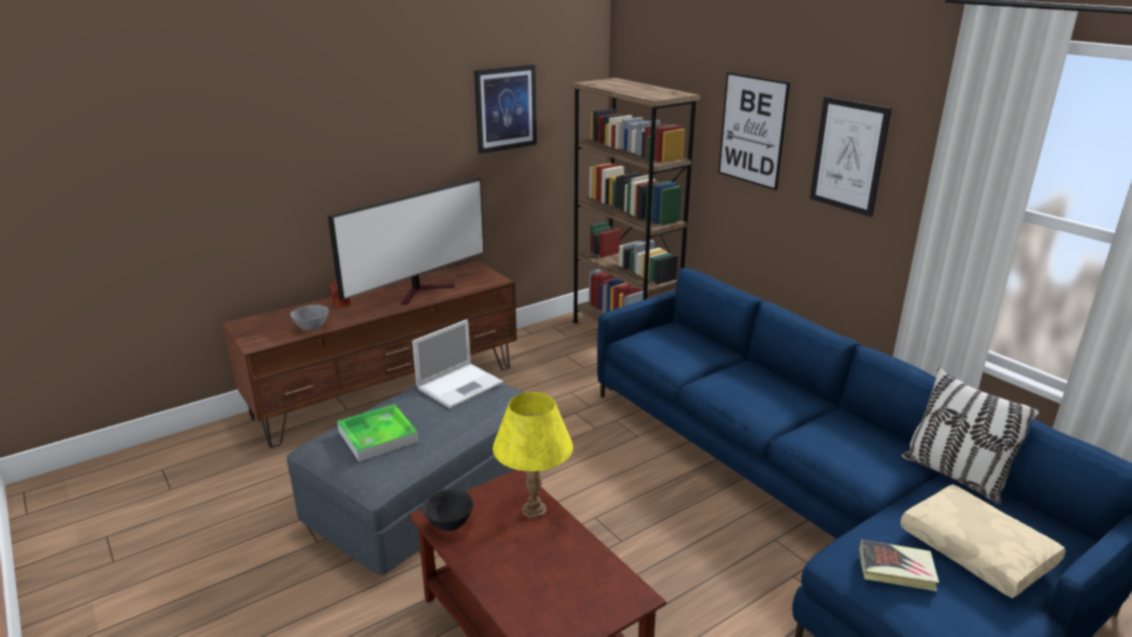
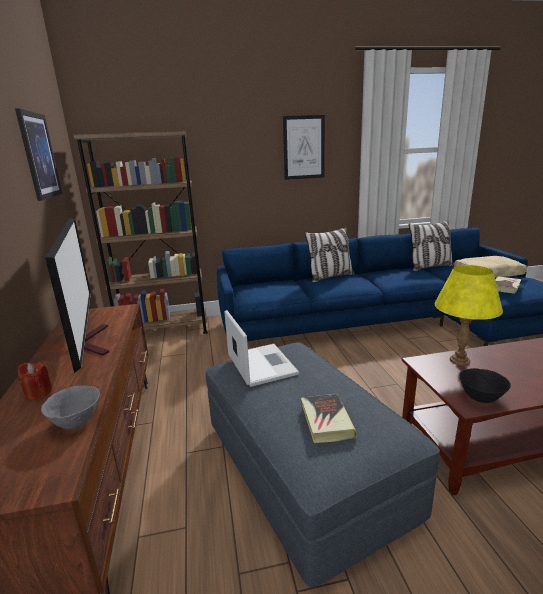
camera: 65 degrees left, 5 degrees down
tray [337,404,419,462] -> book [301,393,357,443]
picture [718,72,790,190] -> none
none -> pillow [304,227,354,283]

